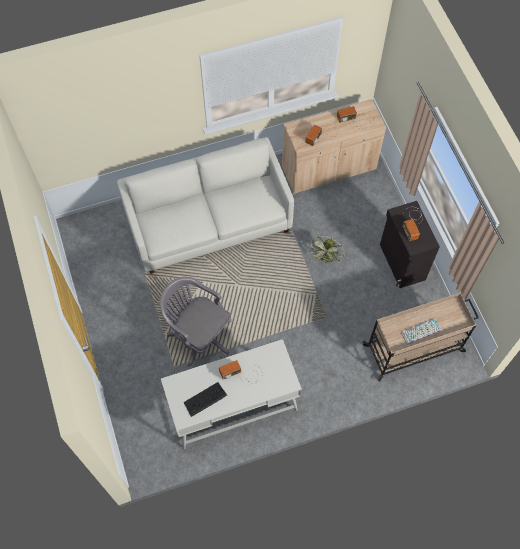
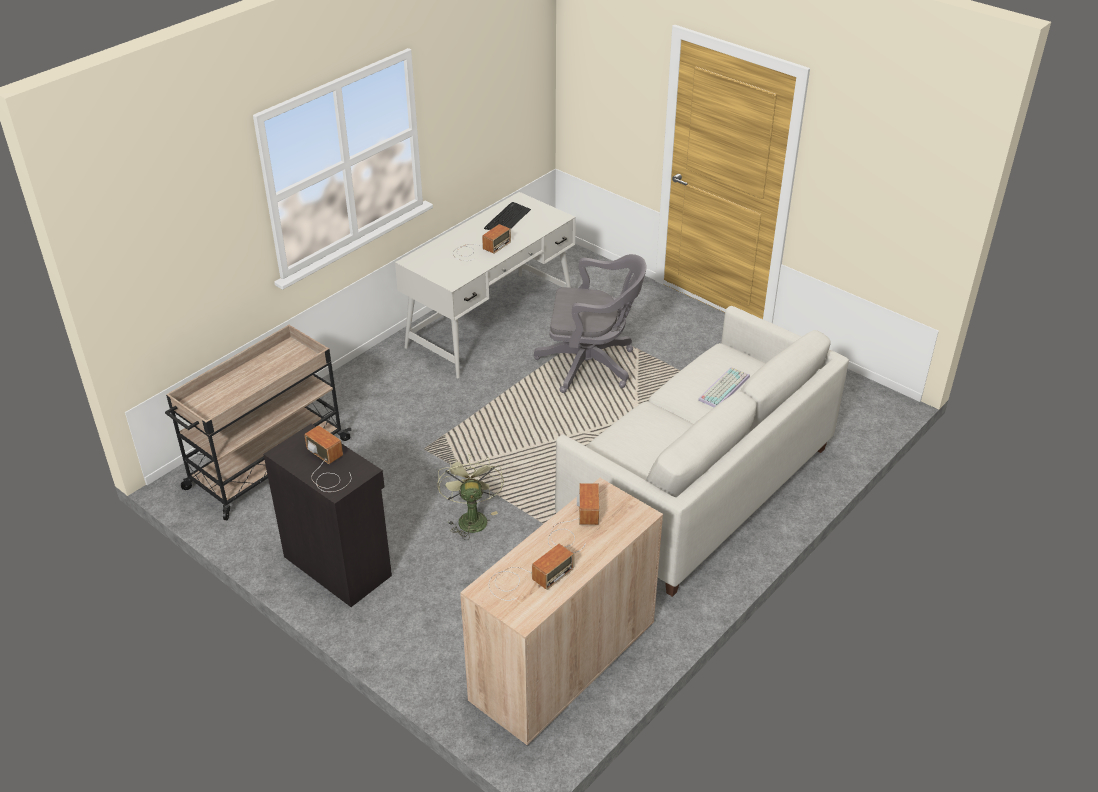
camera: 150 degrees right, 25 degrees down
keyboard [401,318,442,344] -> keyboard moved to [698,367,750,407]

